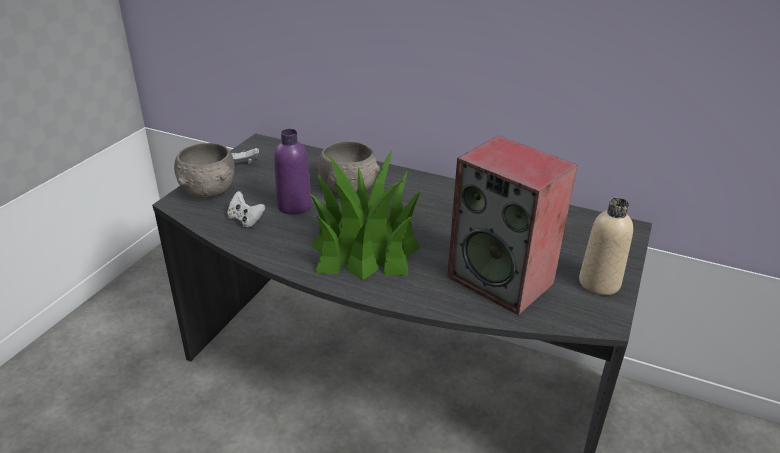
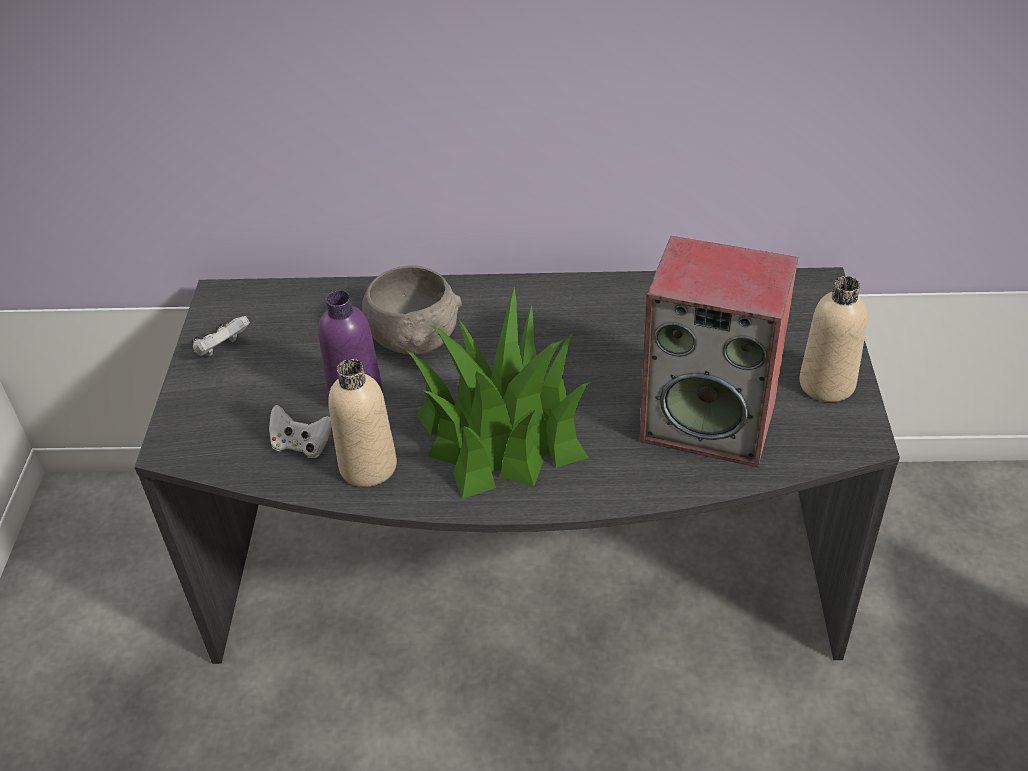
camera: 20 degrees left, 10 degrees up
grey bowl [174,143,235,198] -> none
none -> beige bottle [328,359,397,487]

